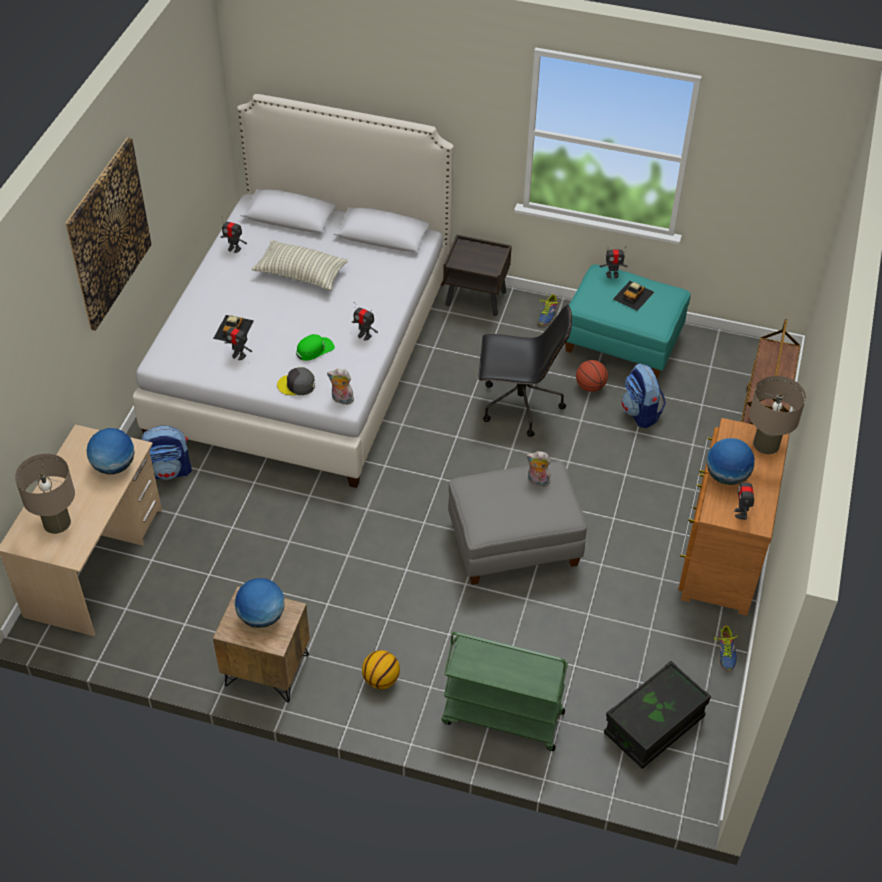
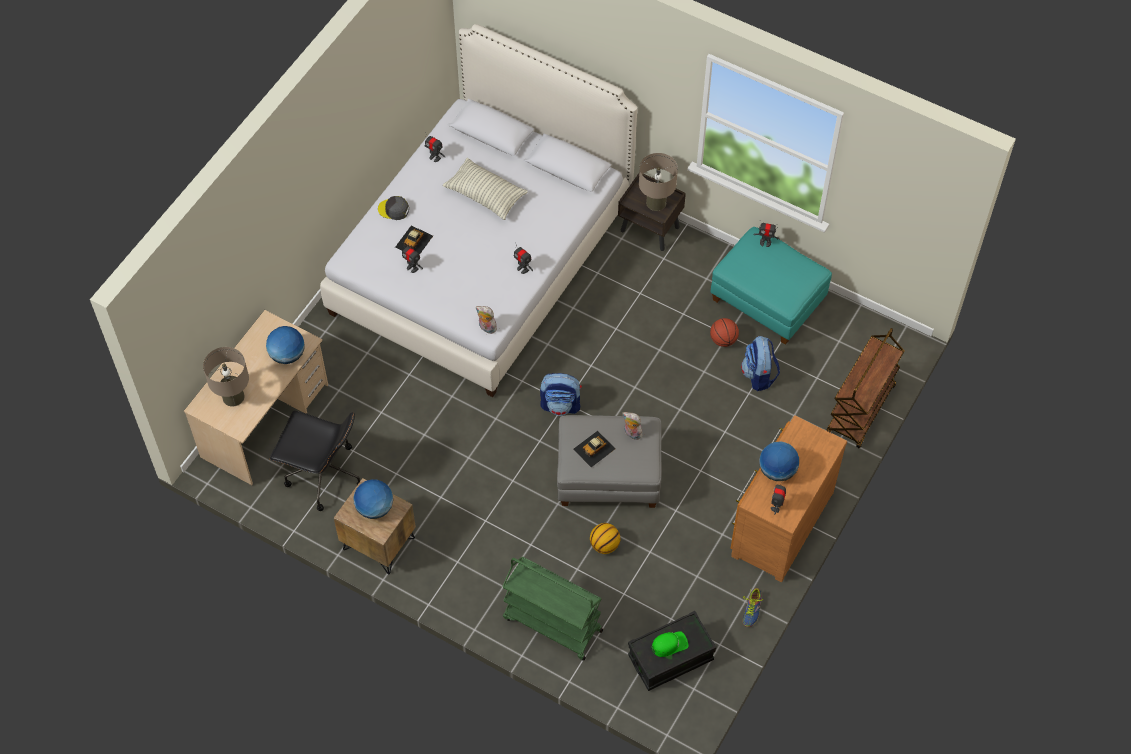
camera: 15 degrees right, 10 degrees up
picture [65,138,152,331] -> none
backpack [141,426,192,480] -> backpack moved to [540,373,582,416]
grey cap [277,367,315,395] -> grey cap moved to [378,196,409,220]
green cap [296,334,335,361] -> green cap moved to [651,631,688,657]
basketball [362,650,400,689] -> basketball moved to [590,523,620,554]
black office chair [478,304,572,437] -> black office chair moved to [270,411,360,511]
shoe [537,292,559,325] -> none
toy car [613,281,654,311] -> toy car moved to [573,431,616,467]
beige table lamp [749,376,806,454] -> beige table lamp moved to [639,153,678,211]

